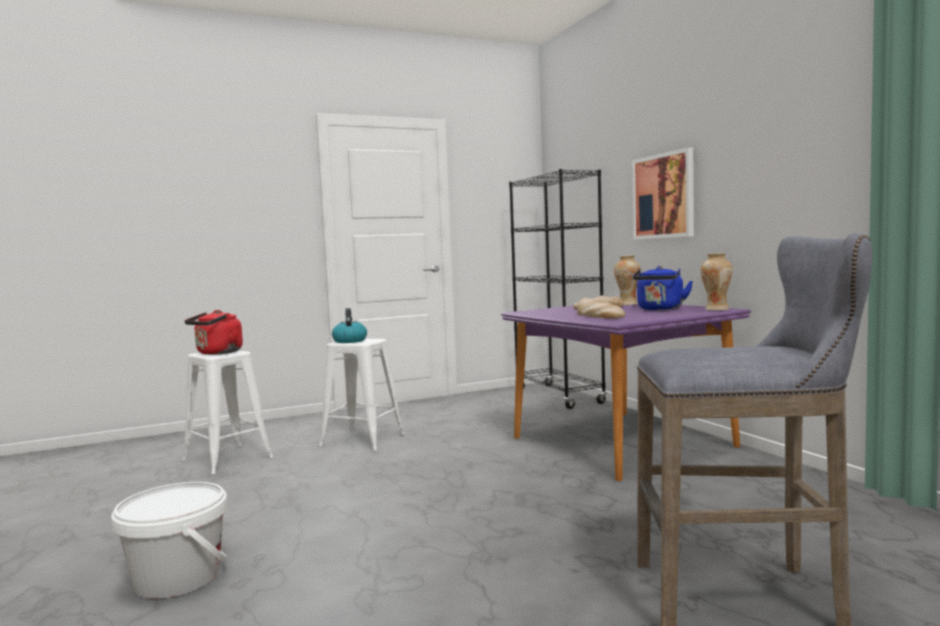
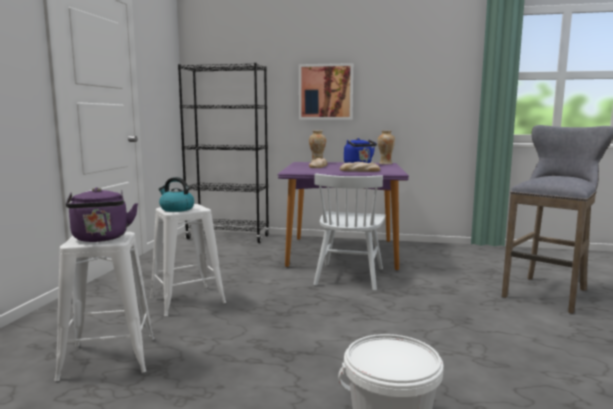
camera: 55 degrees left, 5 degrees up
red kettle [184,310,243,355] -> purple kettle [66,187,138,242]
none -> white chair [313,173,386,291]

